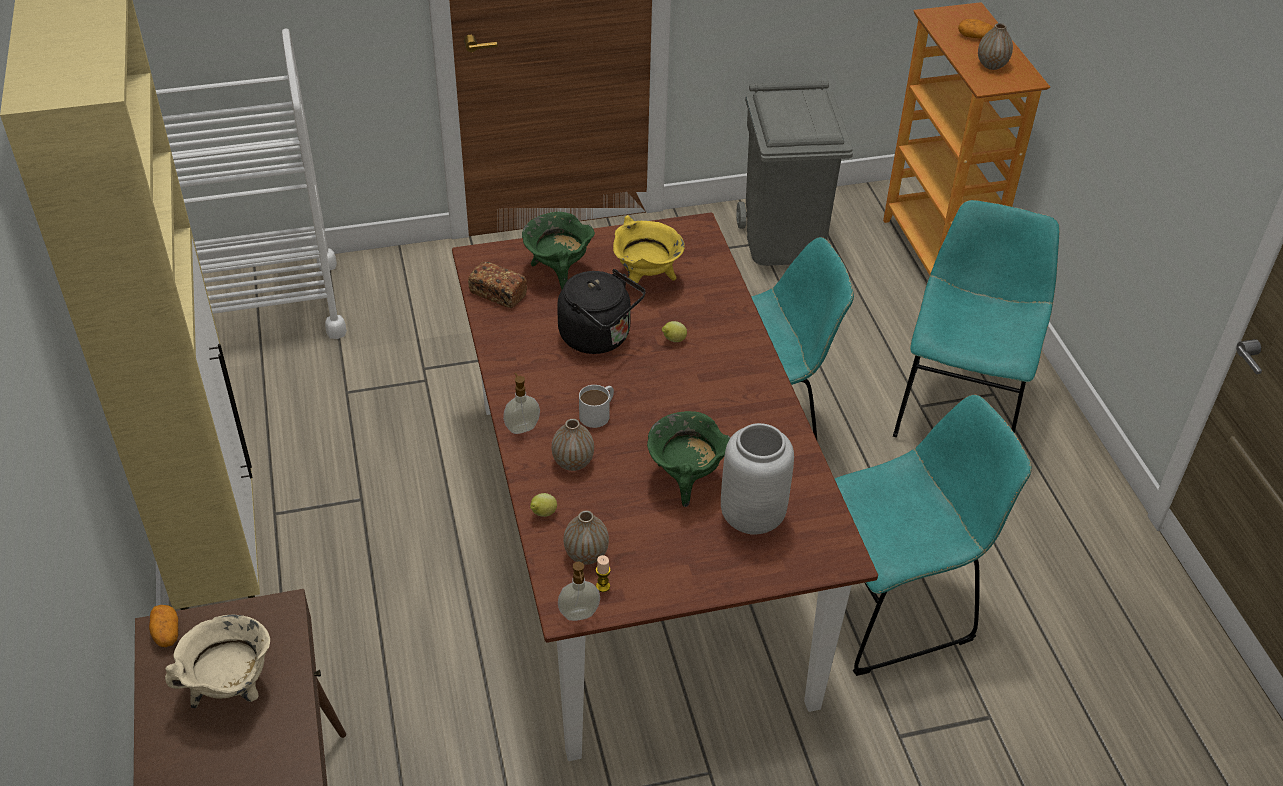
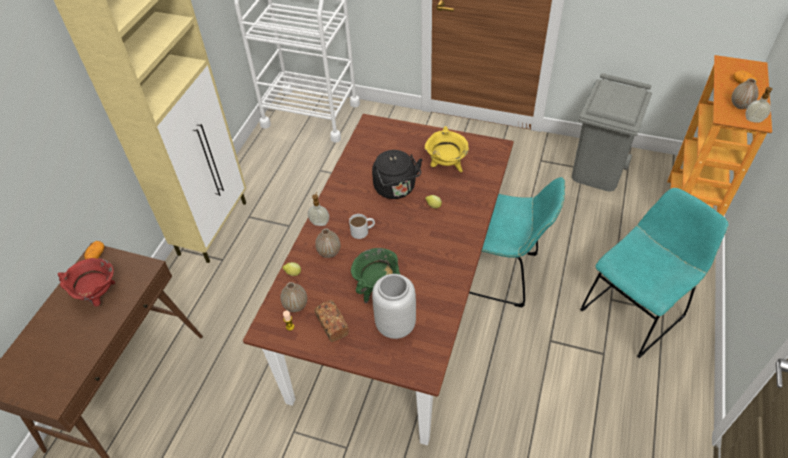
camera: 35 degrees right, 5 degrees up
beige cooking pot [165,614,270,708] -> red cooking pot [58,258,115,306]
bread [468,261,527,308] -> bread moved to [315,300,349,342]
green cooking pot [522,212,595,290] -> none
soap dispenser [558,562,600,621] -> soap dispenser moved to [745,87,772,123]
turquoise chair [835,395,1032,676] -> none

